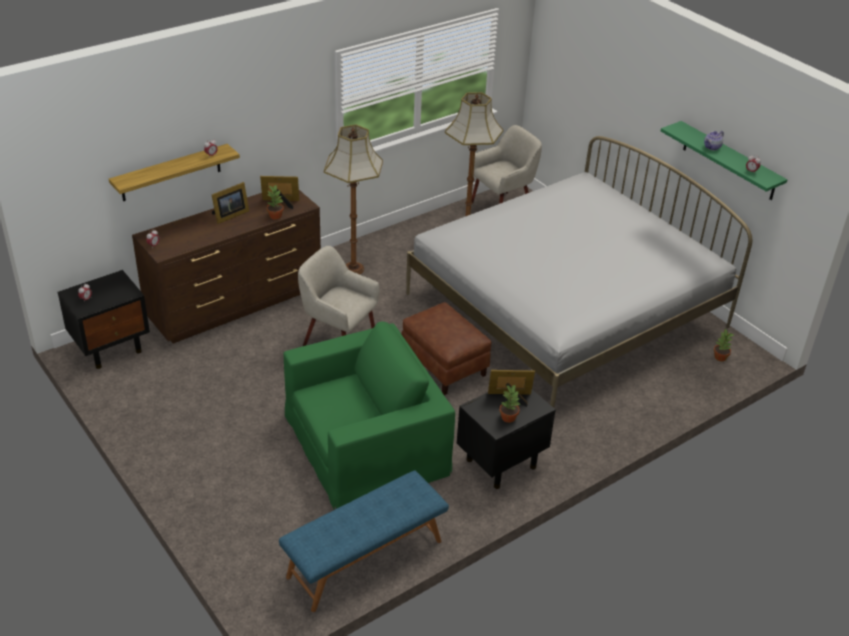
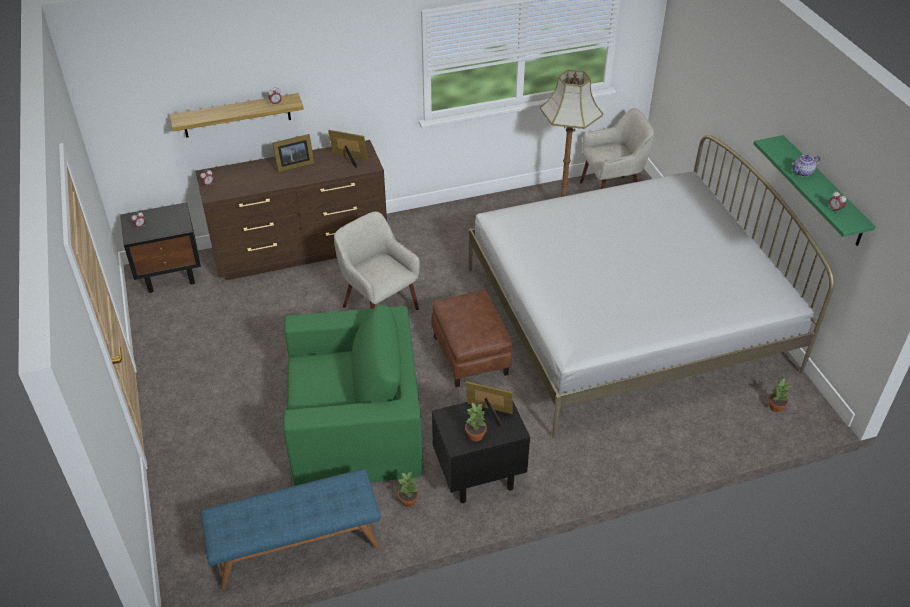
camera: 20 degrees right, 5 degrees up
potted plant [267,185,284,220] -> potted plant moved to [398,471,419,507]
floor lamp [324,125,383,274] -> none

